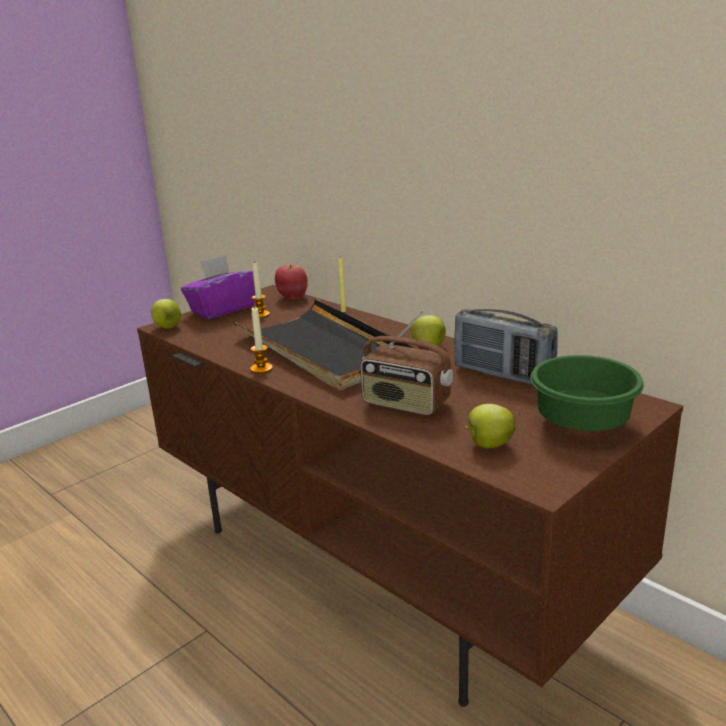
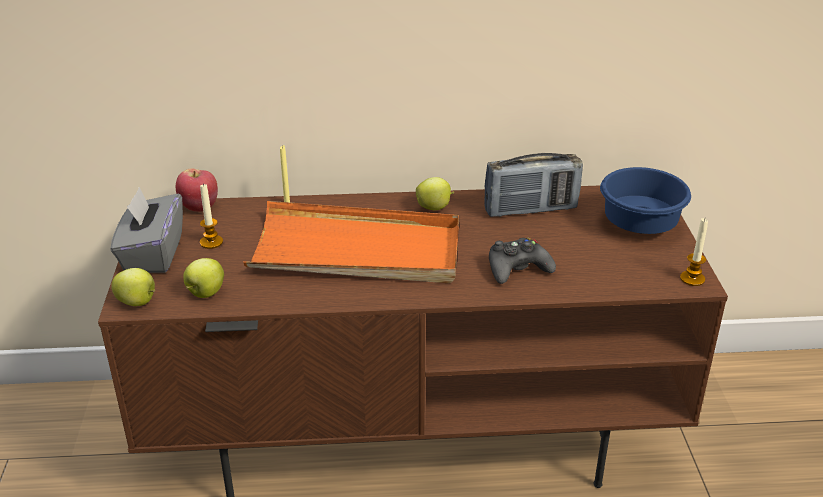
camera: 50 degrees left, 10 degrees up
purple tissue box [181,255,255,319] -> grey tissue box [110,187,183,273]
black tray [234,299,415,391] -> orange tray [243,201,459,283]
candle [250,306,273,374] -> candle moved to [680,218,708,286]
radio [360,310,453,416] -> black game controller [489,237,556,284]
apple [464,404,515,448] -> apple moved to [183,258,224,298]
green bowl [530,355,644,431] -> blue bowl [600,167,691,234]

